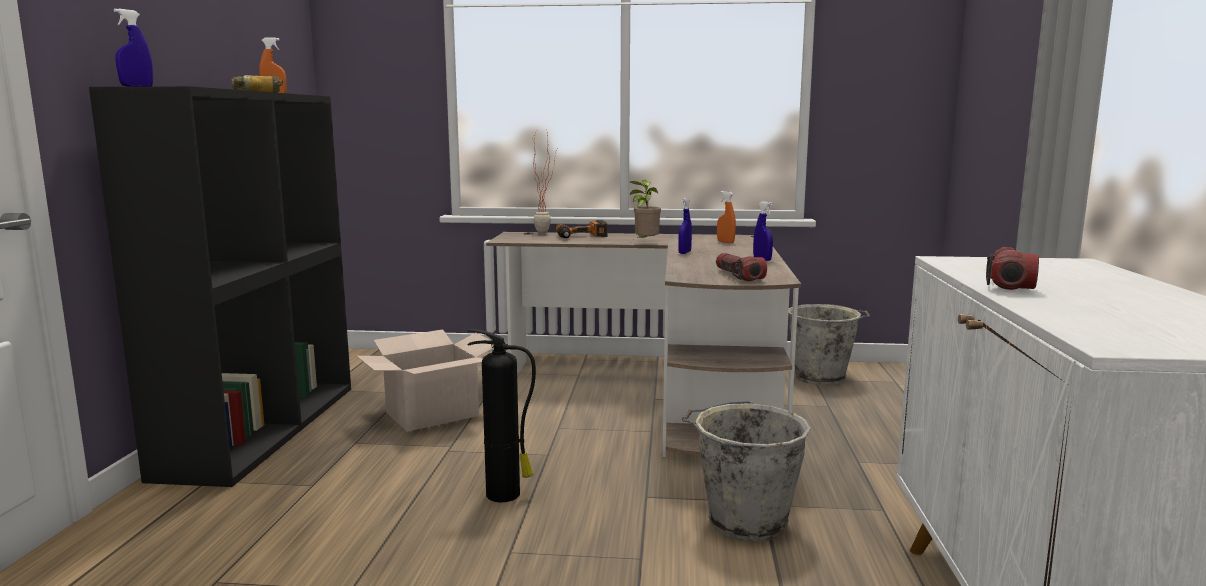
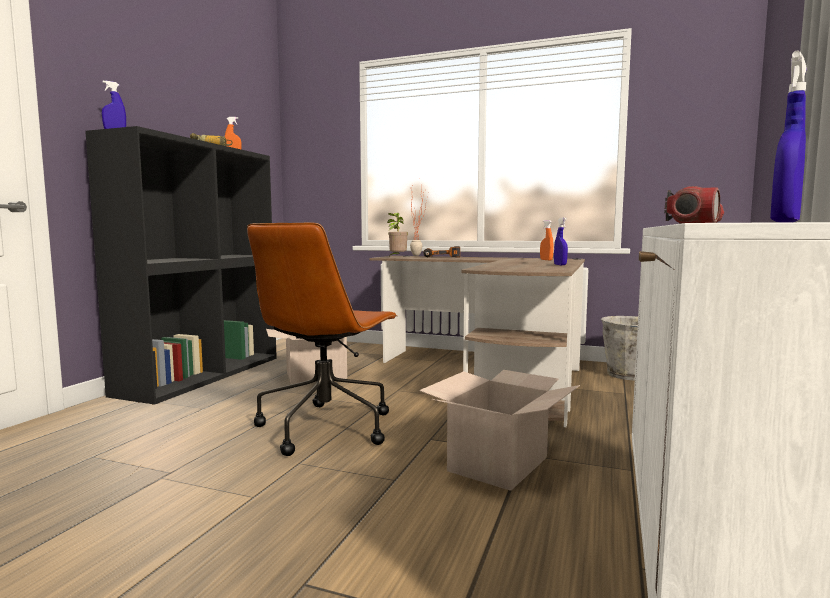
camera: 15 degrees right, 5 degrees down
fire extinguisher [467,329,536,502] -> brown office chair [247,223,398,456]
potted plant [630,180,661,242] -> potted plant moved to [387,213,408,257]
blue spray bottle [678,197,692,254] -> blue spray bottle moved to [770,51,807,222]
grey bucket [682,401,811,542] -> cardboard box [419,370,580,491]
flashlight [716,253,767,281] -> none

